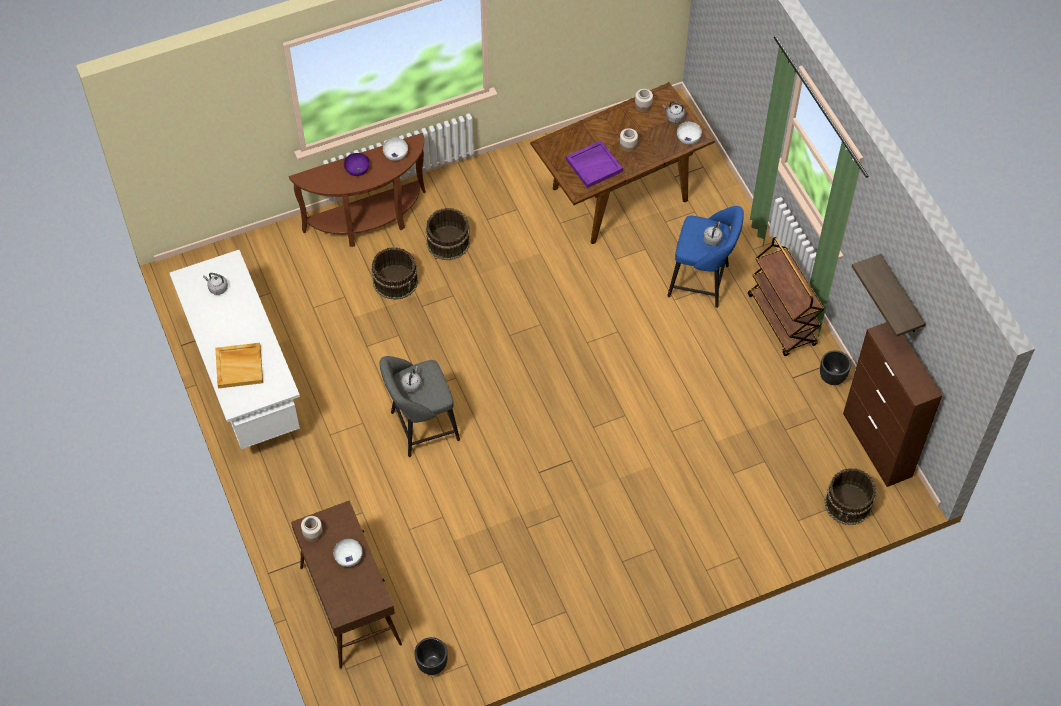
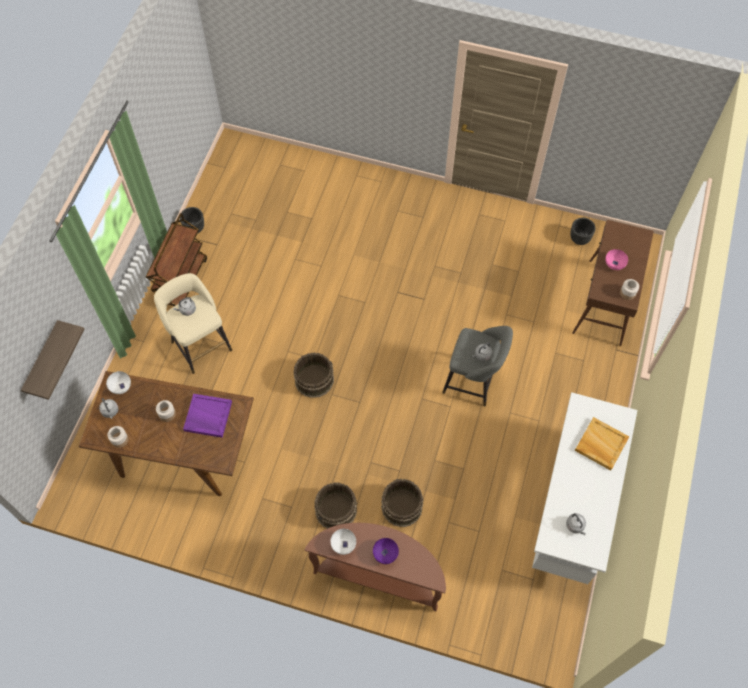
camera: 140 degrees left, 5 degrees up
white bowl [333,539,362,567] -> pink bowl [605,249,628,270]
blue stool [667,206,744,308] -> beige stool [154,273,232,374]
brown bucket [824,468,876,525] -> brown bucket moved to [293,352,334,398]
brown cabinet [843,322,942,487] -> none
shelf [852,254,926,337] -> shelf moved to [21,320,85,400]

